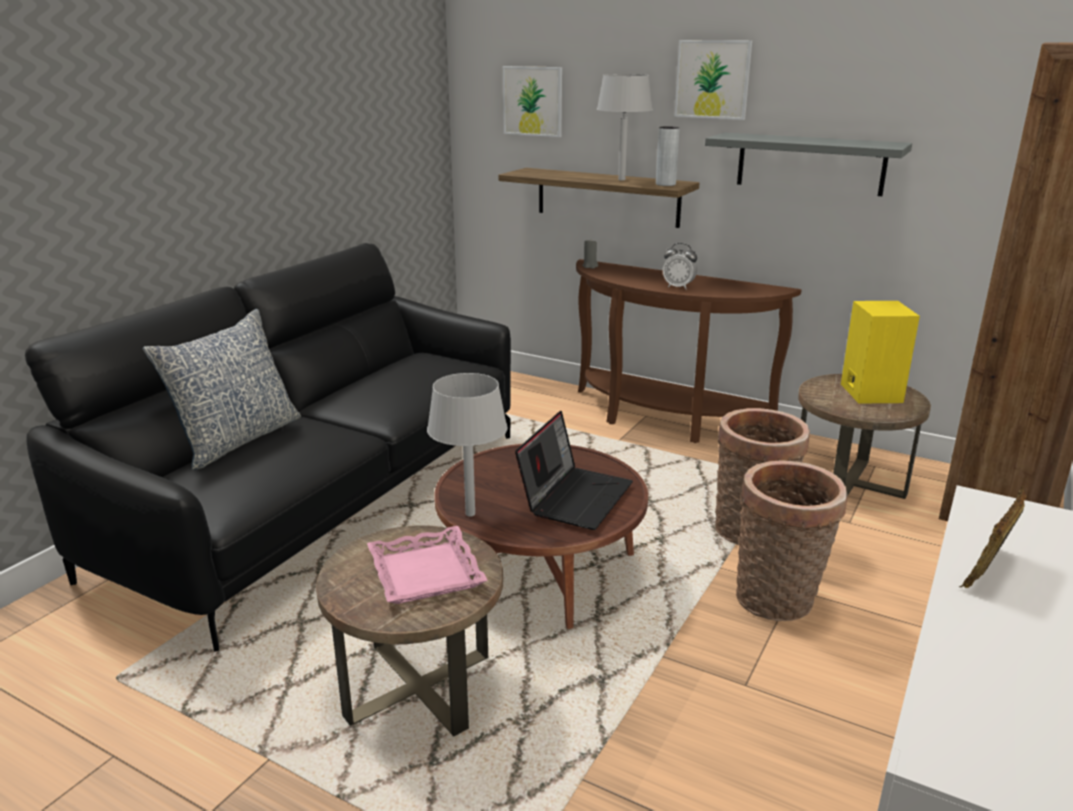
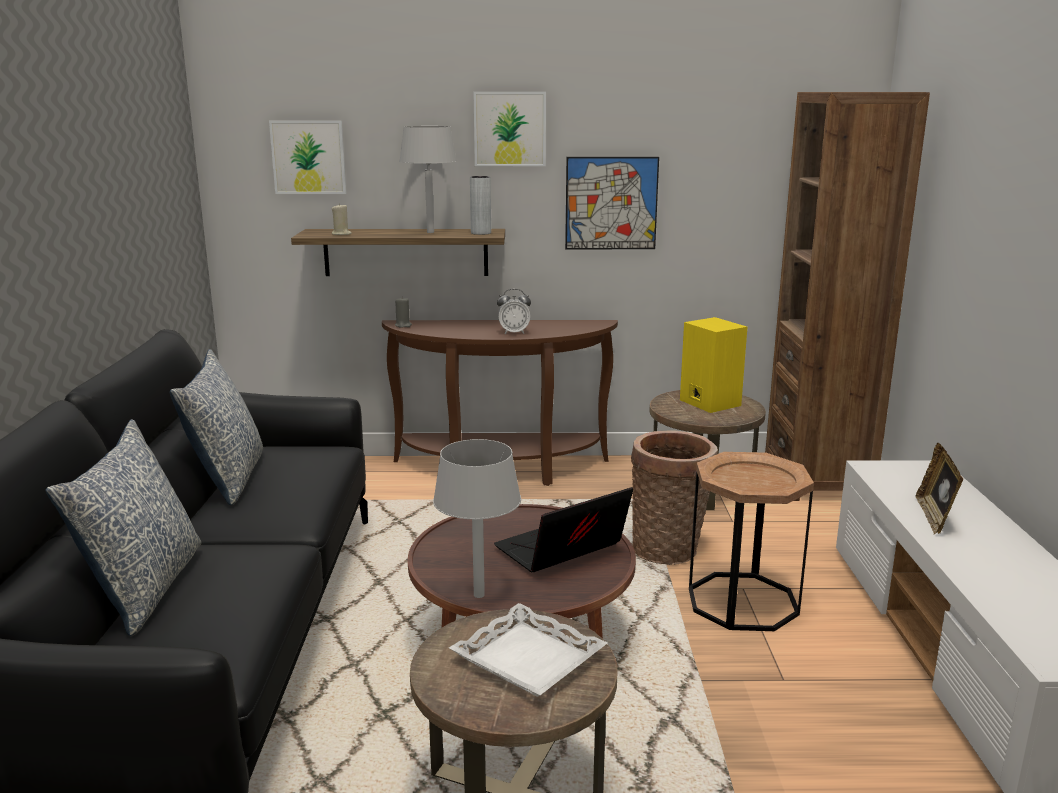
camera: 30 degrees left, 5 degrees down
pink tray [367,526,488,604] -> white tray [449,603,607,697]
laptop [515,411,633,530] -> laptop turned 120 degrees counterclockwise [494,487,633,573]
grey shelf [705,133,912,196] -> picture [565,157,659,249]
basket [736,460,848,621] -> brown side table [689,452,814,631]
none -> pillow [170,349,263,505]
none -> beige candle [332,203,352,235]

